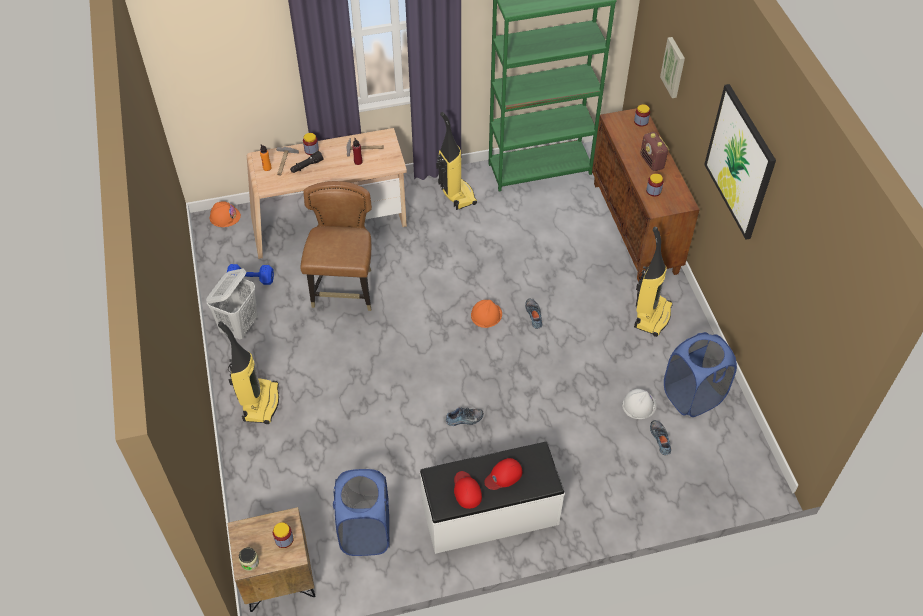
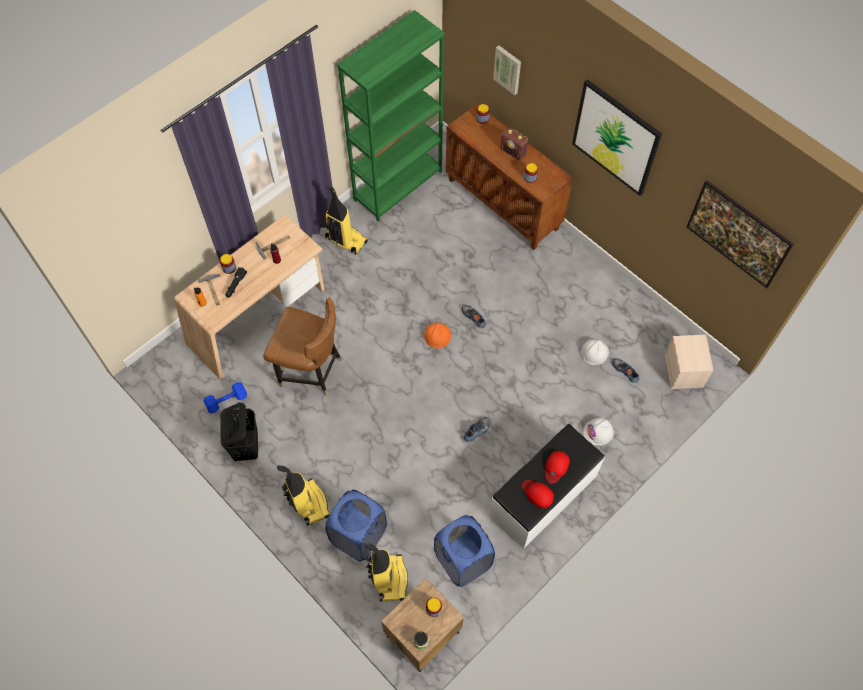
camera: 30 degrees left, 10 degrees up
white laundry basket [206,268,258,339] -> black laundry basket [221,402,258,461]
orange hard hat [210,201,241,227] -> none
brown chair [301,181,372,311] -> brown chair turned 135 degrees clockwise [263,298,342,395]
vacuum cleaner [634,227,673,337] -> vacuum cleaner moved to [365,543,408,602]
blue laundry basket [664,332,737,417] -> blue laundry basket moved to [325,490,387,561]
none -> white hard hat [583,418,614,446]
none -> beige storage box [665,335,714,389]
none -> picture [687,180,794,288]

